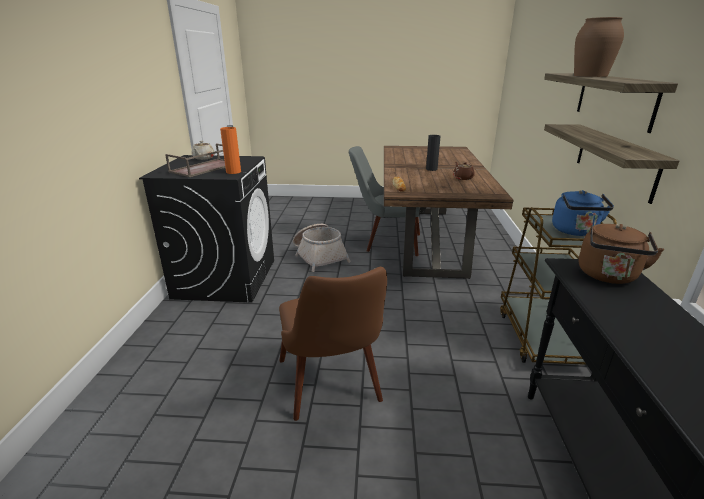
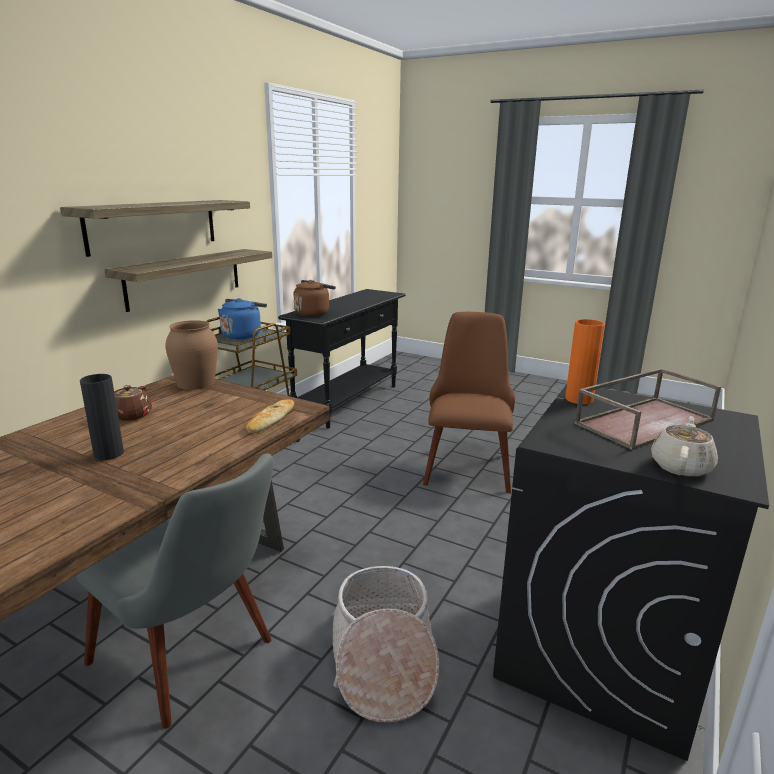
camera: 155 degrees left, 5 degrees down
brown vase [574,17,624,77] -> brown vase moved to [165,320,218,390]

